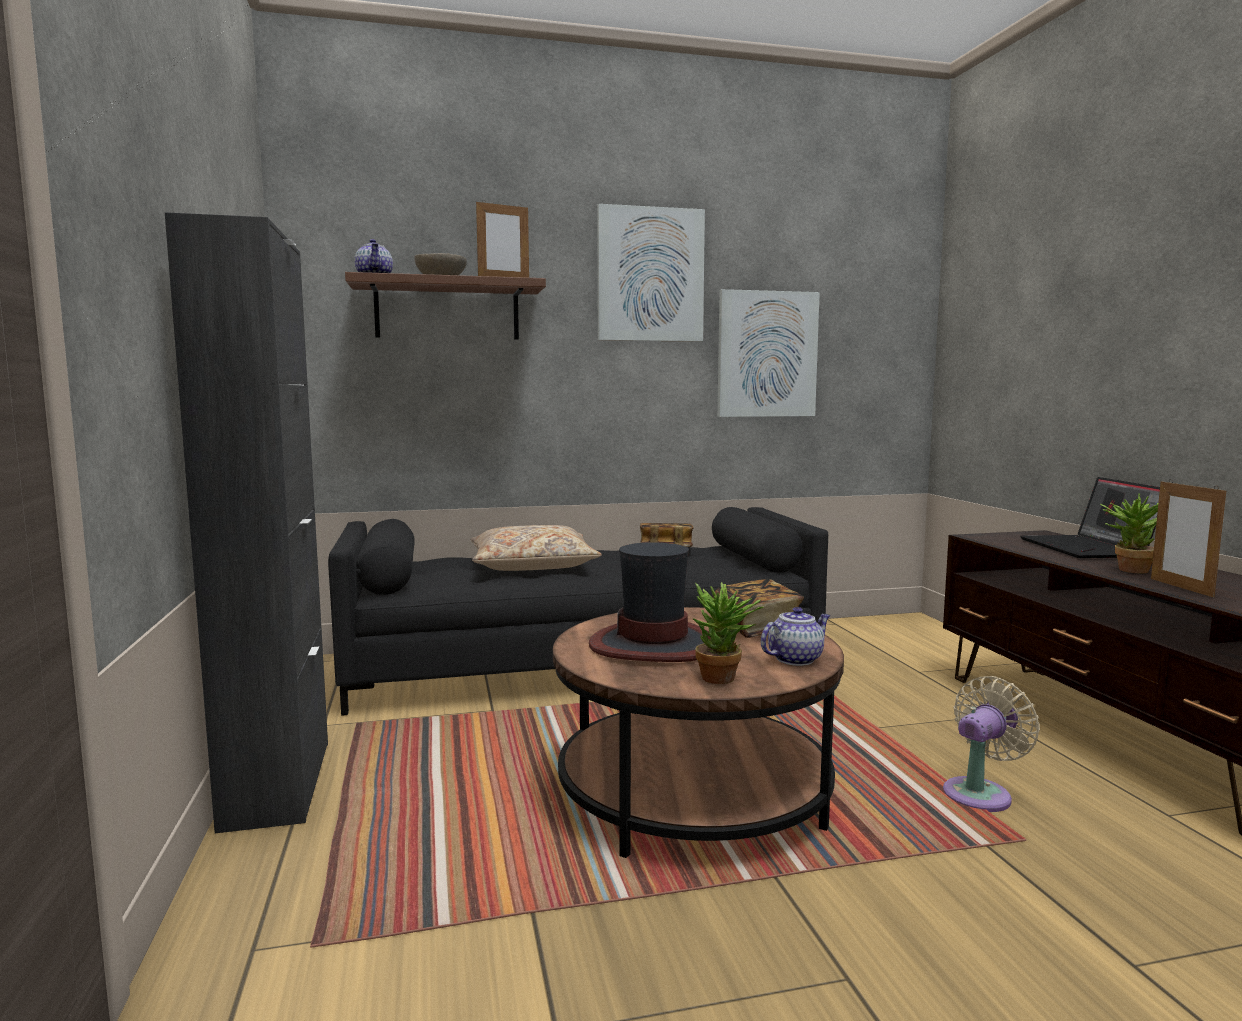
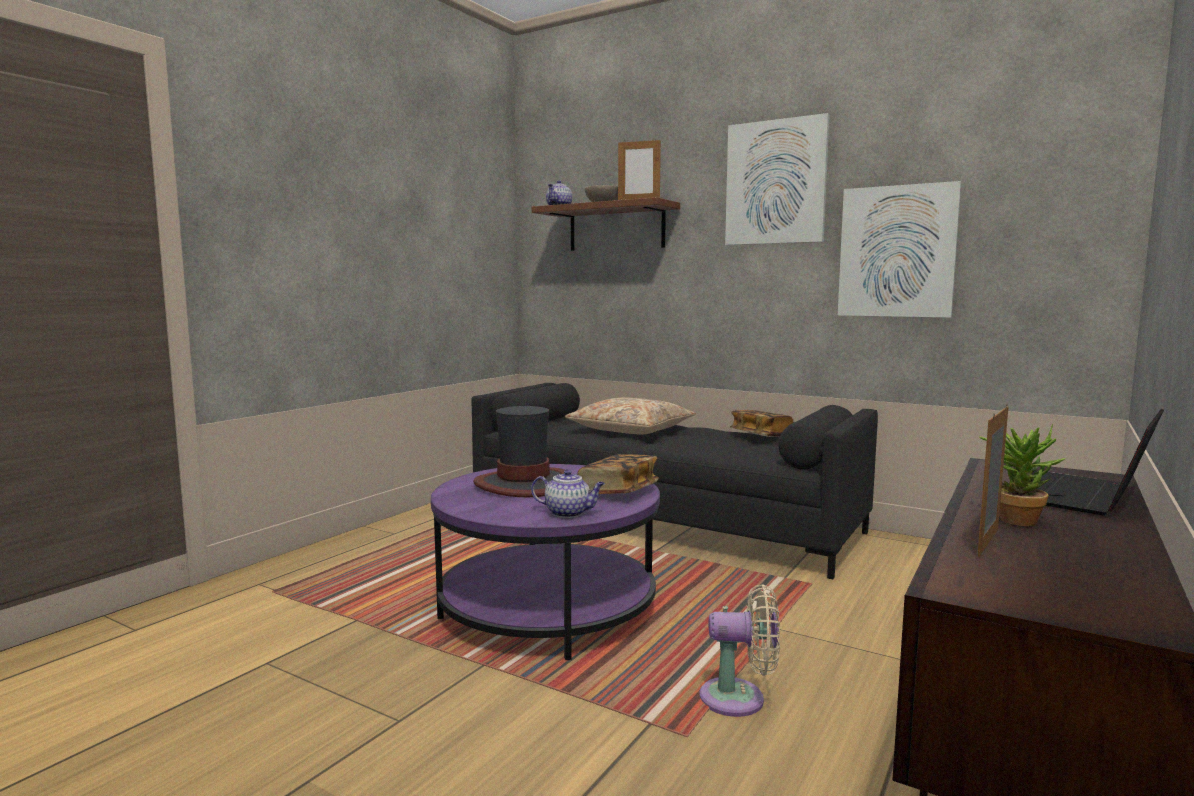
camera: 45 degrees right, 0 degrees up
black cabinet [165,212,328,833] -> none
brown coffee table [553,607,844,858] -> purple coffee table [431,464,660,660]
potted plant [692,582,764,684] -> none

